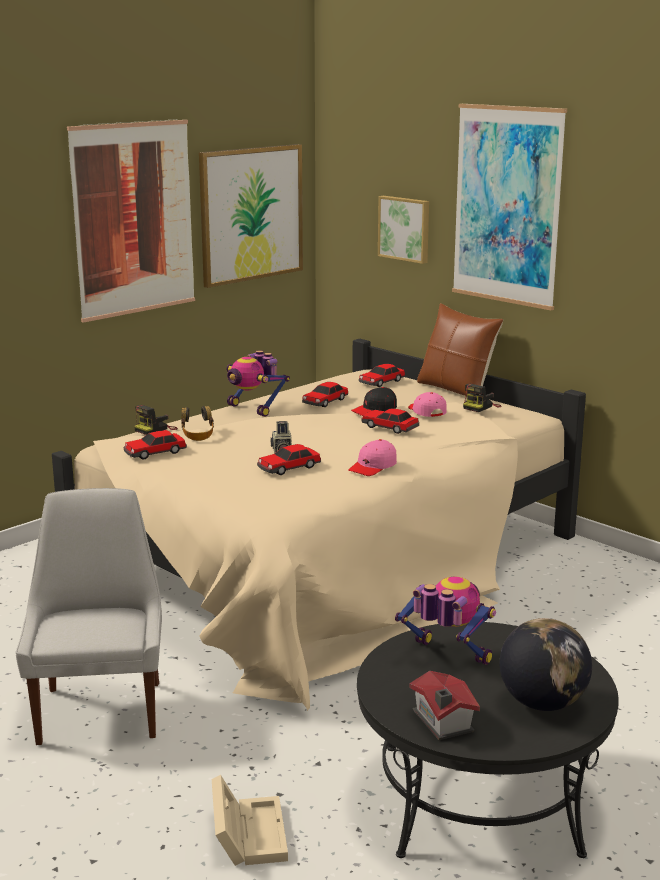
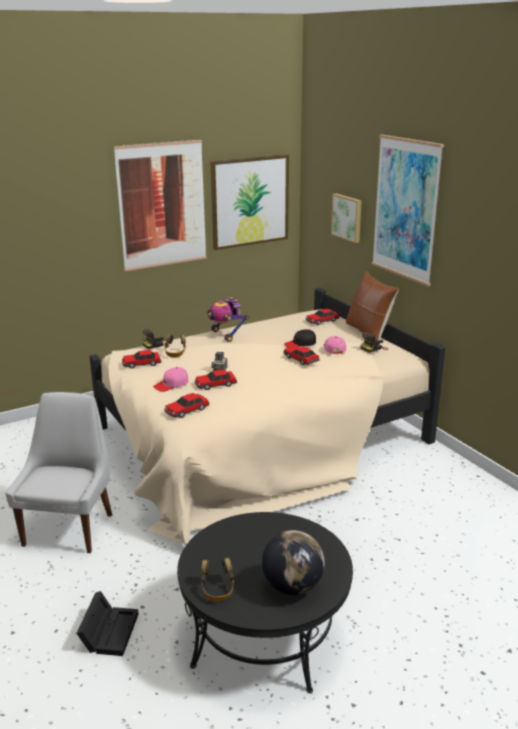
camera: 15 degrees right, 5 degrees up
beige storage box [212,775,288,866] -> black storage box [76,591,139,656]
toy car [302,382,348,407] -> toy car moved to [164,393,209,418]
pink cap [348,439,397,476] -> pink cap moved to [153,367,189,392]
toy robot [395,576,496,665] -> none
toy house [409,671,480,740] -> headphones [201,558,234,602]

